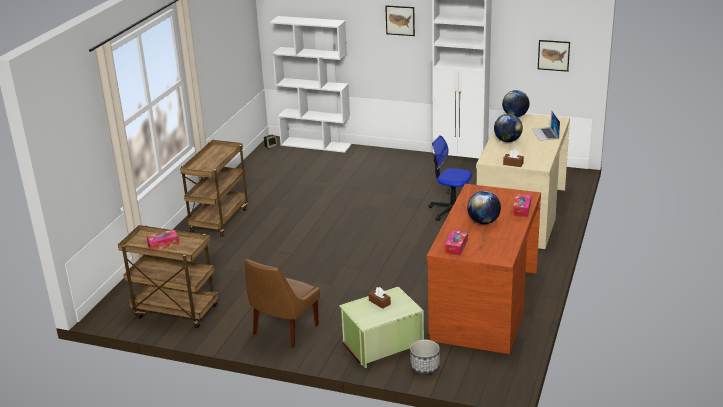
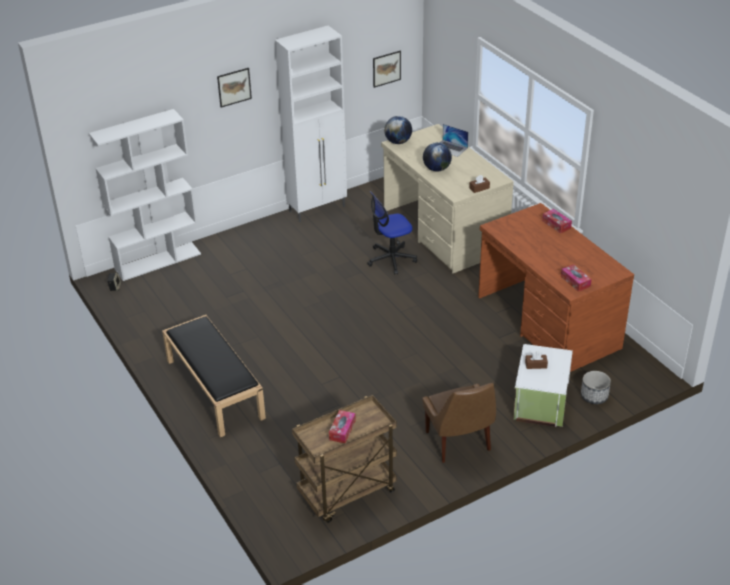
camera: 50 degrees left, 10 degrees up
brown cart [180,140,248,237] -> black bench [162,315,266,437]
green storage box [339,287,424,368] -> white storage box [513,344,573,427]
globe [467,191,501,224] -> none

